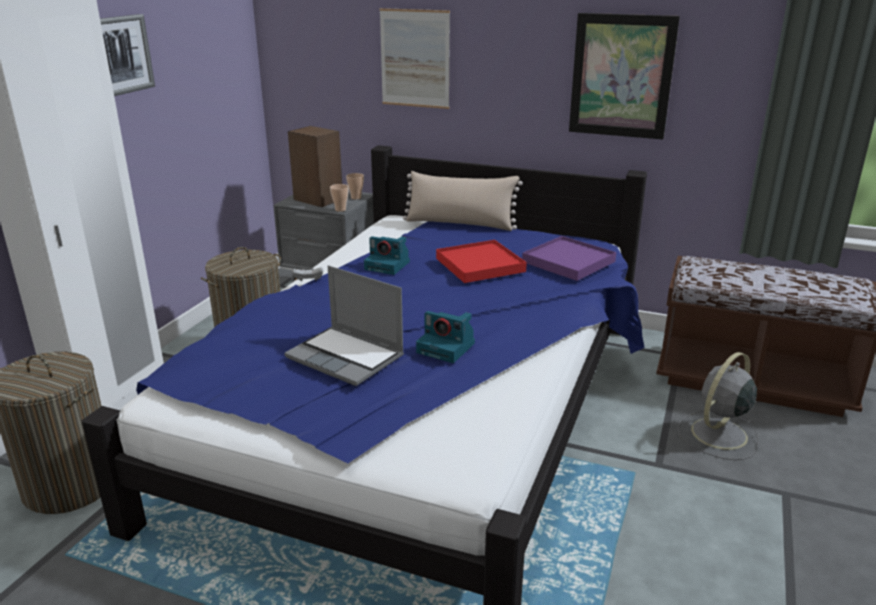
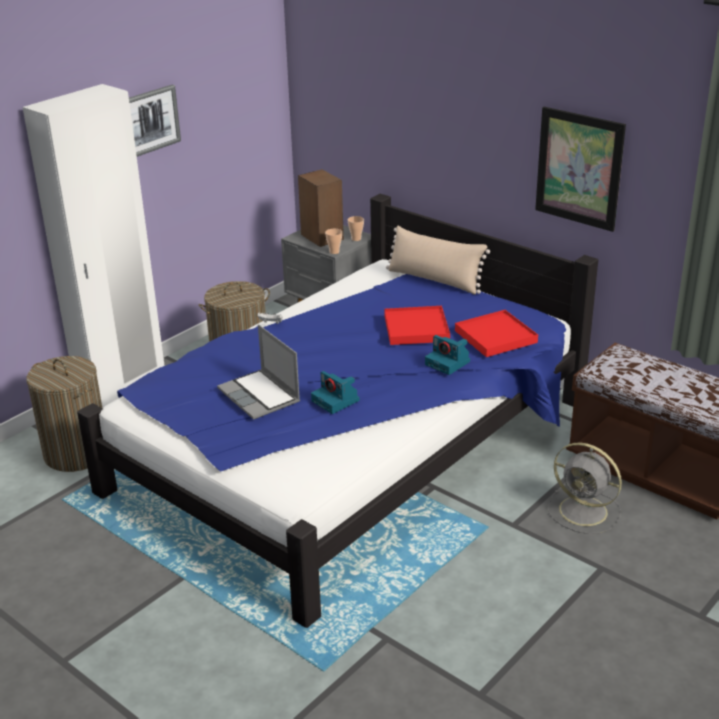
camera: 20 degrees right, 5 degrees up
camera [364,236,410,275] -> camera moved to [425,335,470,375]
picture [379,8,450,109] -> none
purple tray [522,236,616,281] -> red tray [455,310,538,357]
grey fan [678,352,758,460] -> grey fan turned 120 degrees counterclockwise [548,443,622,534]

